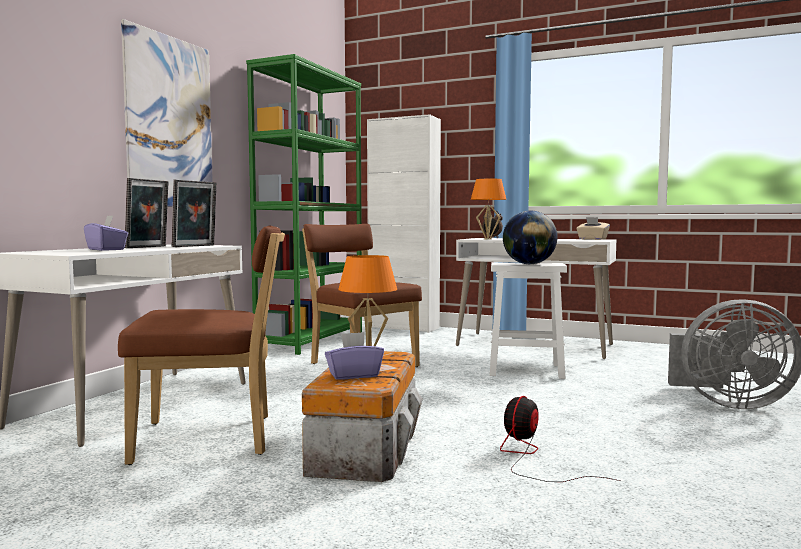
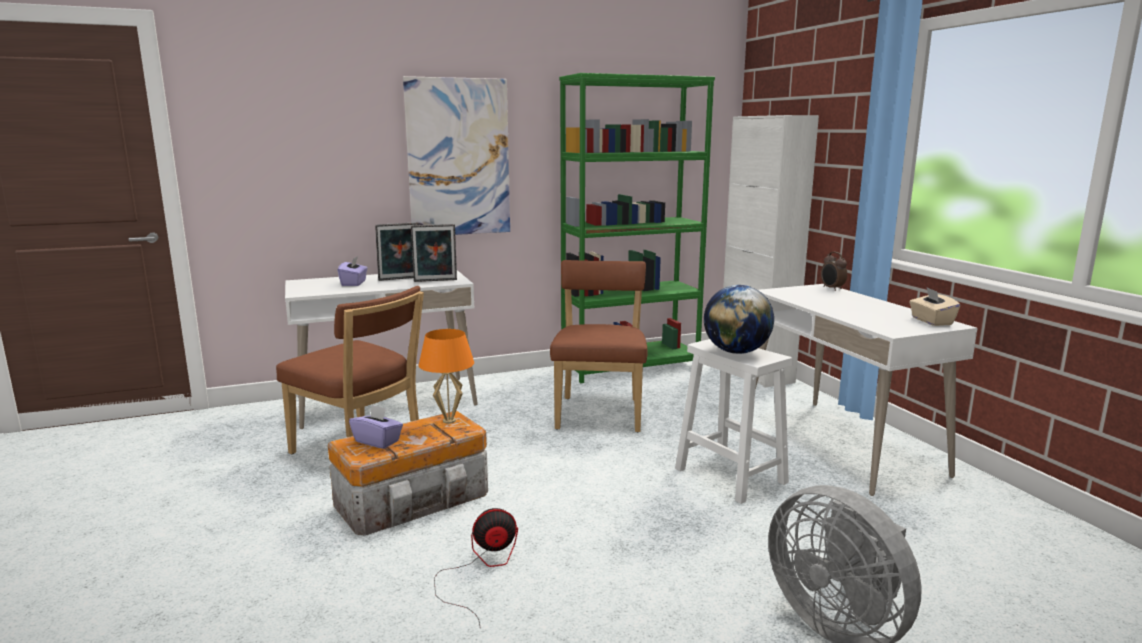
camera: 45 degrees right, 10 degrees up
orange table lamp [471,179,506,240] -> none

